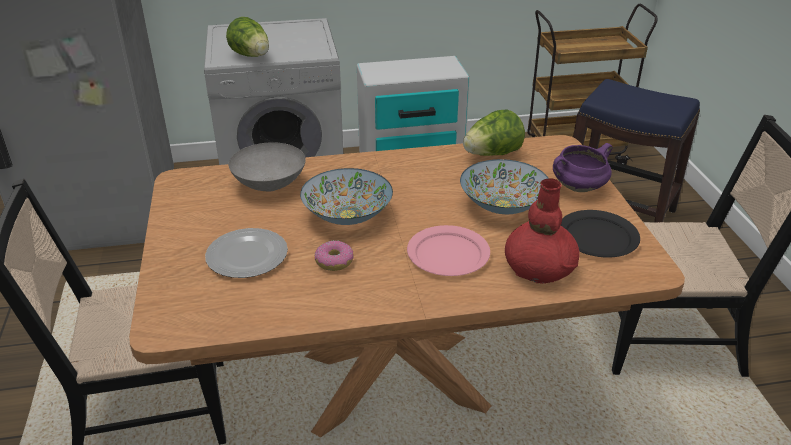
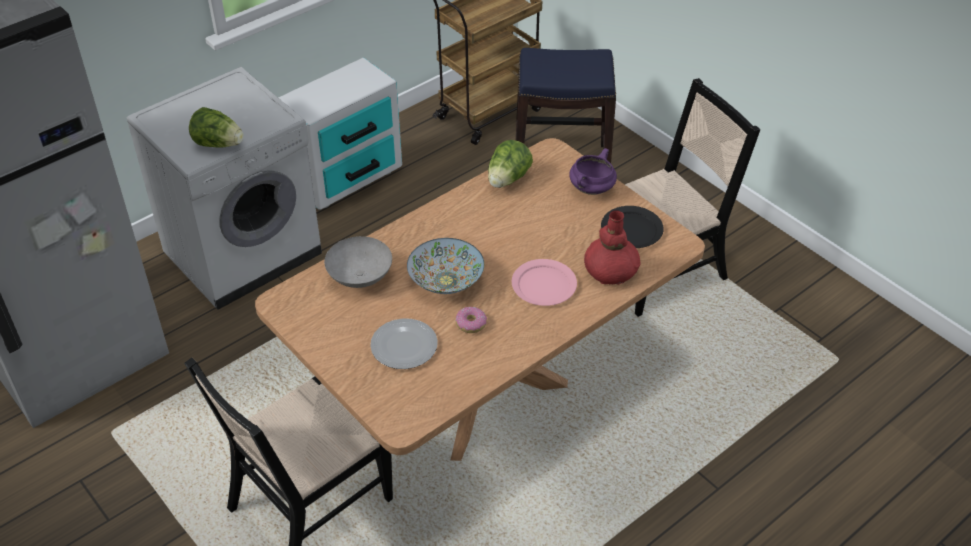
camera: 30 degrees left, 10 degrees up
bowl [460,159,549,214] -> none

